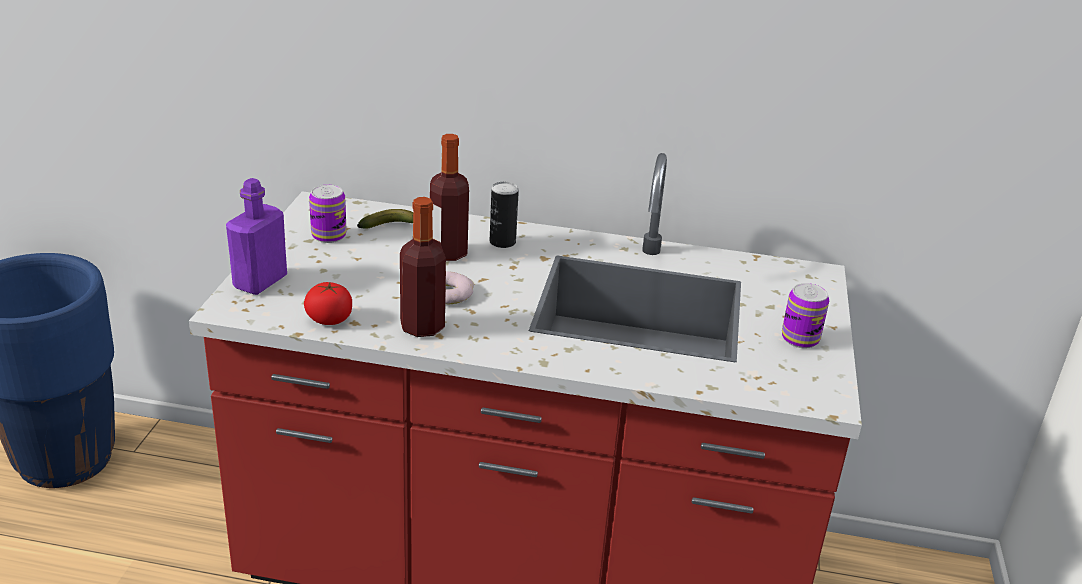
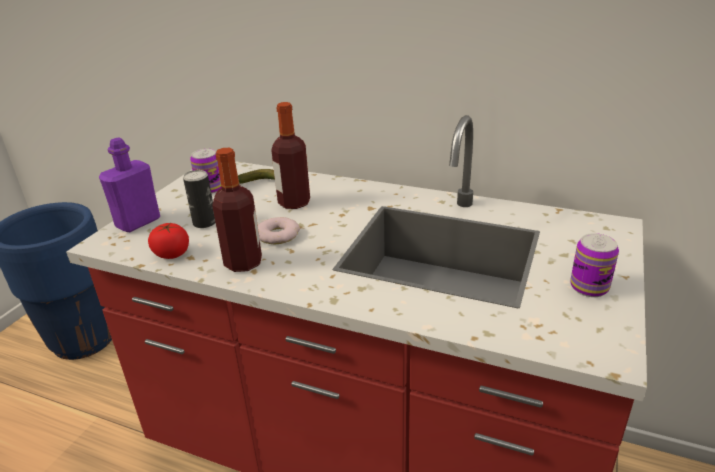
camera: 15 degrees right, 0 degrees up
can [490,182,519,248] -> can moved to [183,170,216,228]

